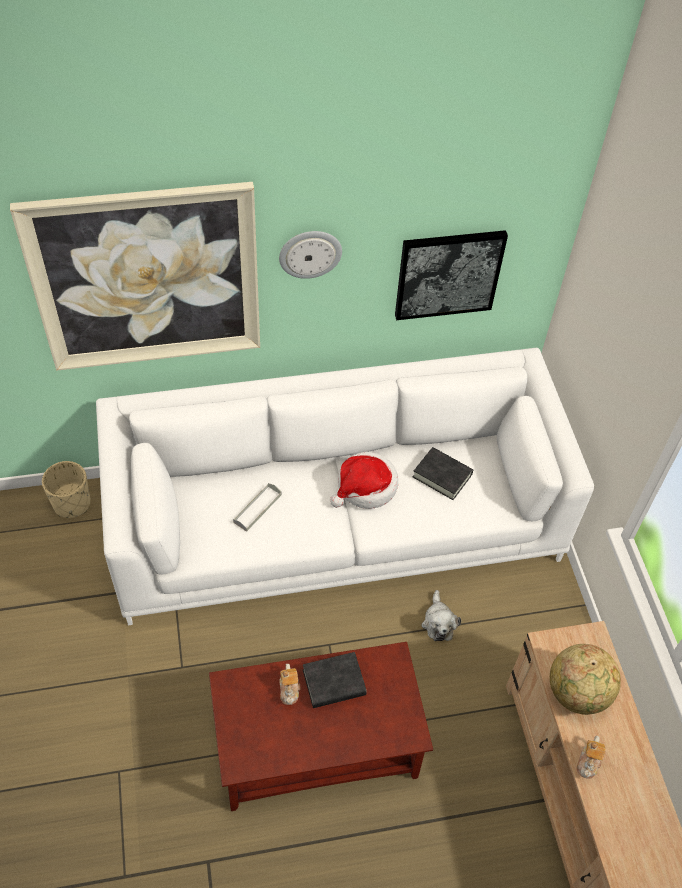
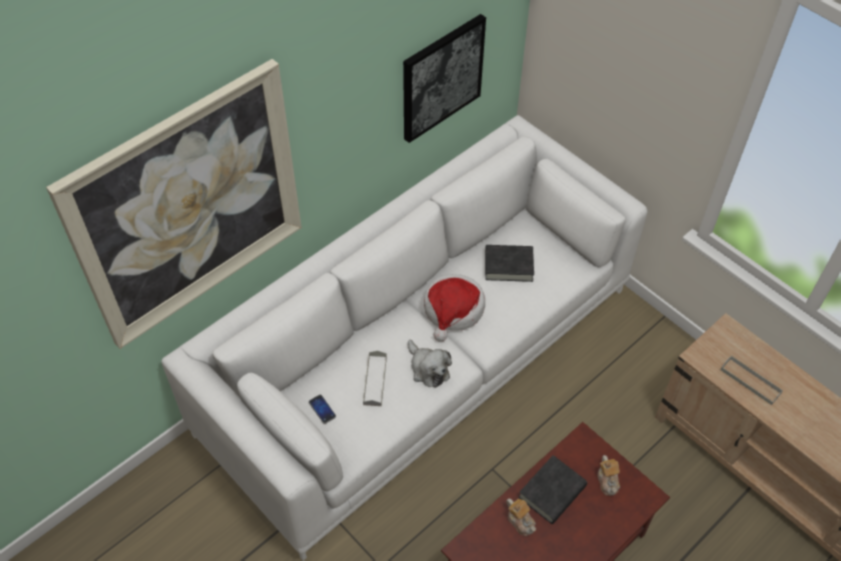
camera: 30 degrees left, 0 degrees up
beige planter [42,461,91,518] -> none
wall clock [279,231,342,279] -> none
plush toy [421,590,461,641] -> plush toy moved to [408,340,452,388]
globe [550,644,621,715] -> grey tray [721,356,783,405]
teapot [577,736,606,779] -> teapot moved to [597,455,620,496]
none -> phone [309,395,336,424]

